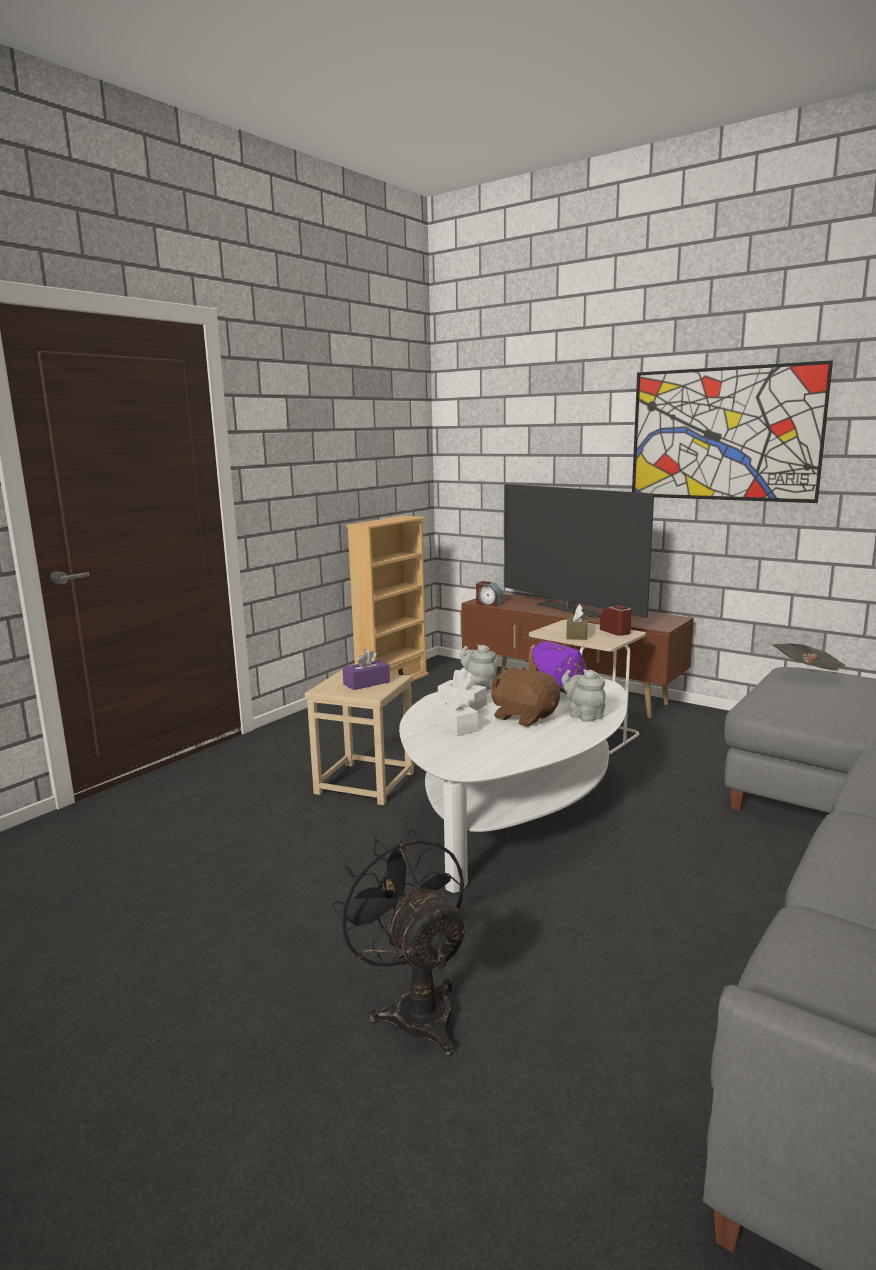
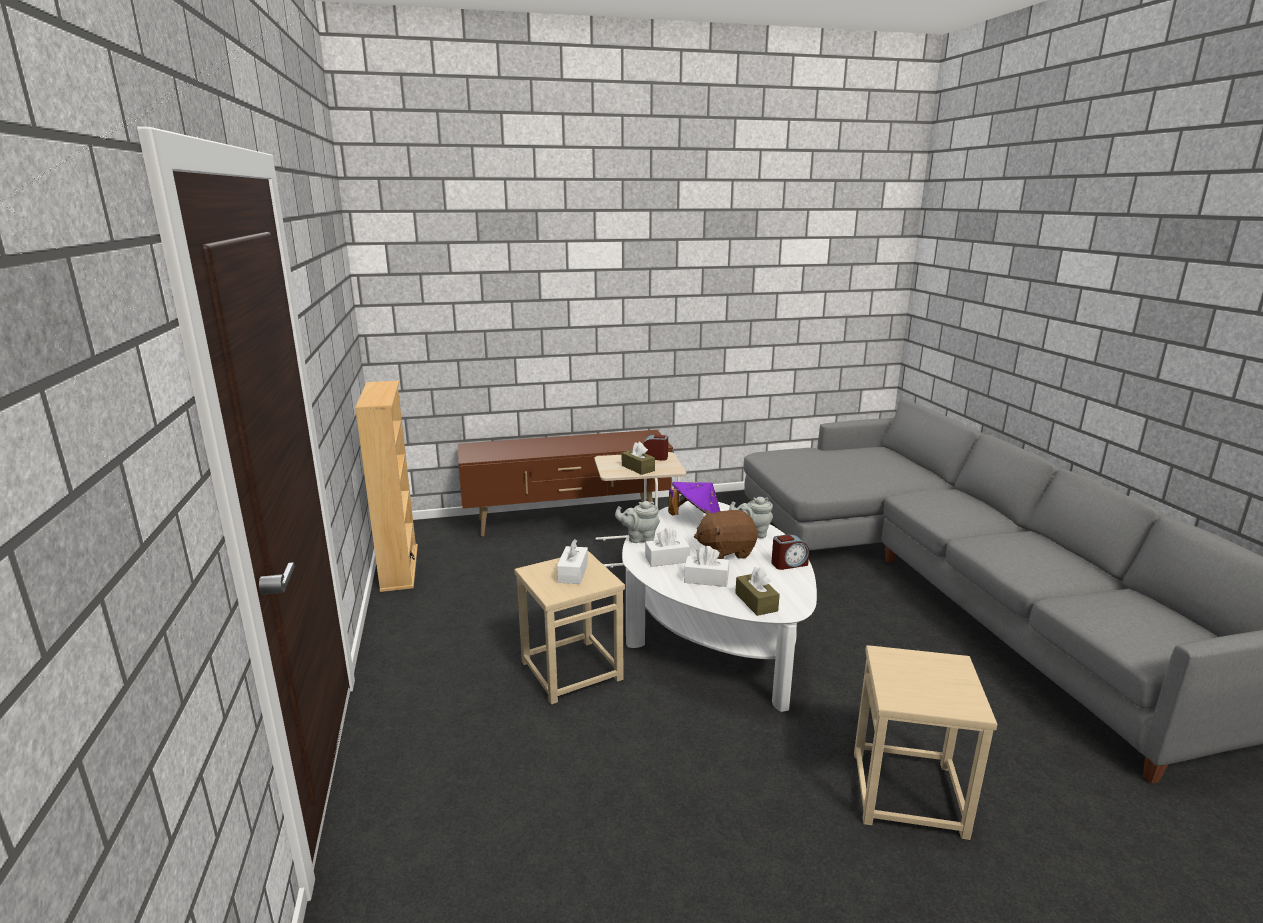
camera: 50 degrees left, 5 degrees up
black fan [332,829,470,1056] -> beige stool [854,645,997,840]
purple tissue box [342,649,390,690] -> white tissue box [557,539,588,584]
alarm clock [476,581,503,607] -> alarm clock moved to [771,534,809,570]
television [504,484,654,618] -> none
picture [632,360,833,503] -> none
newspaper [772,643,845,670] -> none
none -> brown tissue box [735,567,780,616]

